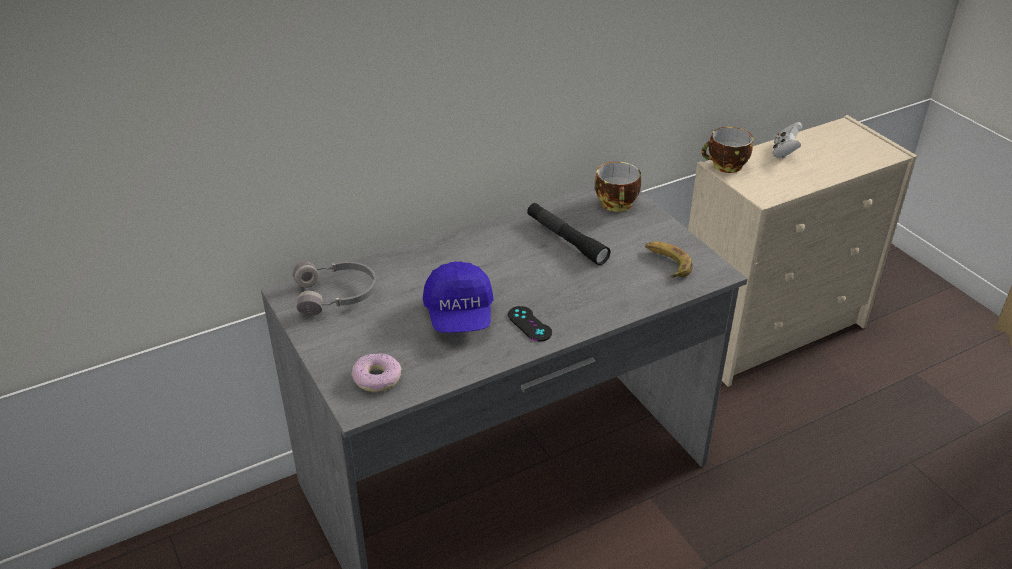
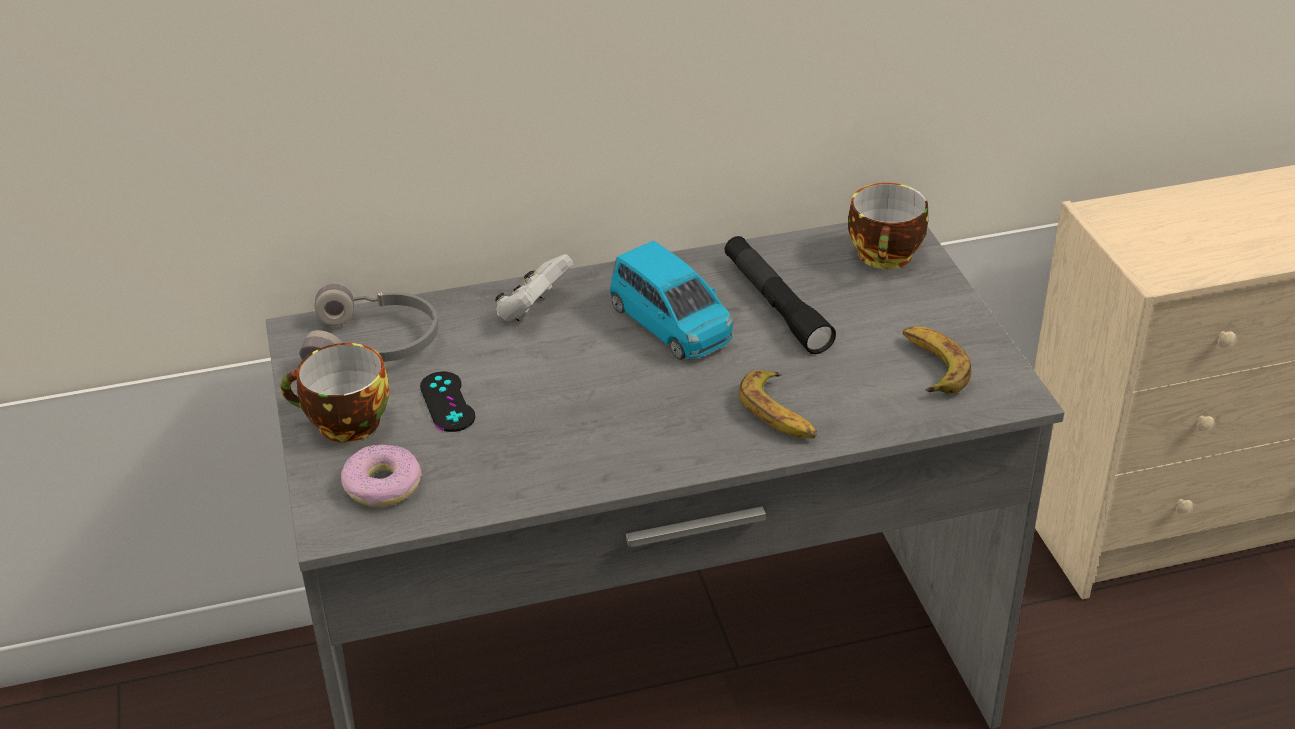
camera: 15 degrees right, 0 degrees up
blue cap [423,261,494,333] -> none
black game controller [508,306,552,342] -> black game controller moved to [420,372,475,432]
cup [702,127,753,173] -> cup moved to [281,343,389,442]
white game controller [773,122,802,158] -> white game controller moved to [495,254,573,321]
none -> blue toy car [610,241,734,360]
none -> banana [739,370,817,438]

